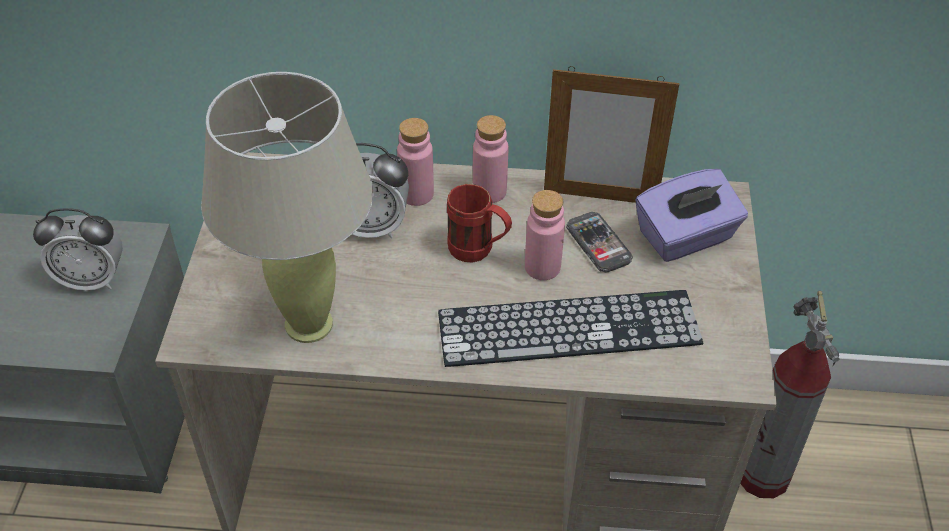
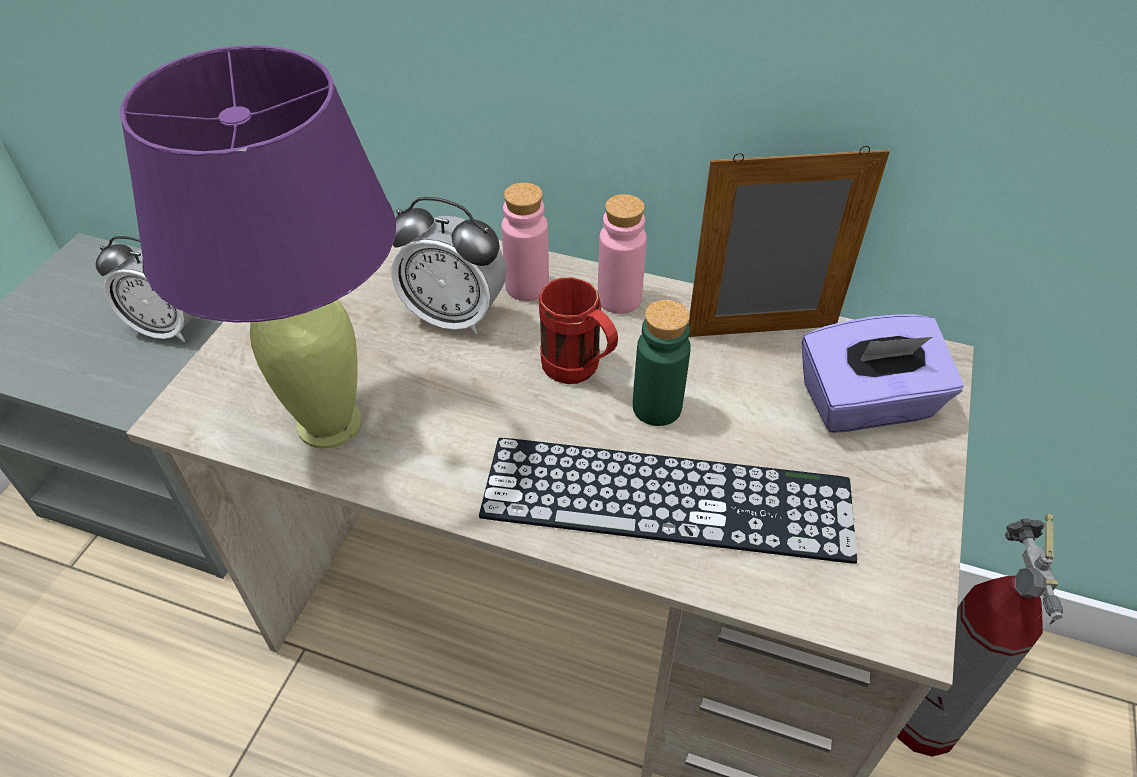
camera: 15 degrees right, 0 degrees up
beige table lamp [201,72,373,343] -> purple table lamp [120,45,396,449]
pink bottle [525,190,565,280] -> green bottle [633,300,691,426]
picture frame [544,66,679,203] -> picture frame turned 150 degrees clockwise [688,146,890,337]
phone [566,212,633,272] -> none

